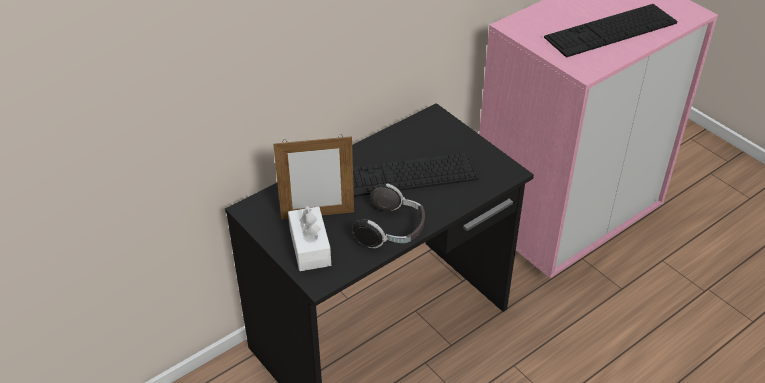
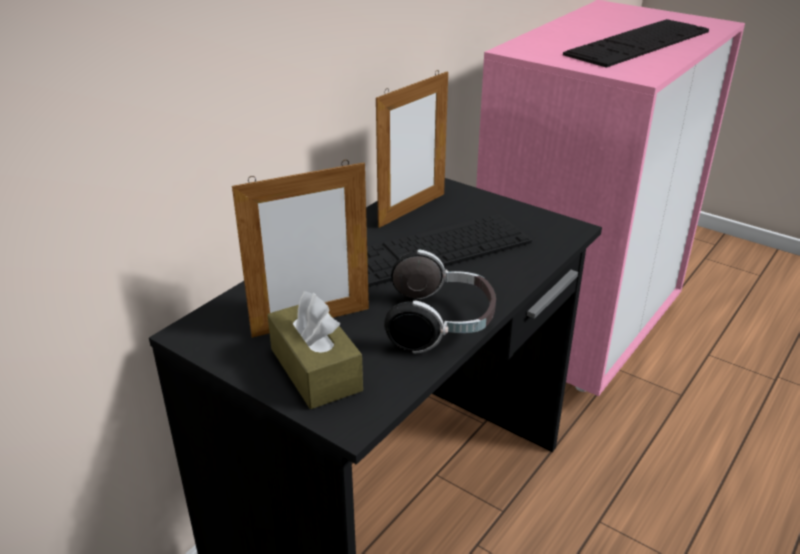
camera: 15 degrees left, 10 degrees down
white tissue box [288,205,331,271] -> brown tissue box [268,291,363,409]
none -> picture frame [376,70,448,228]

